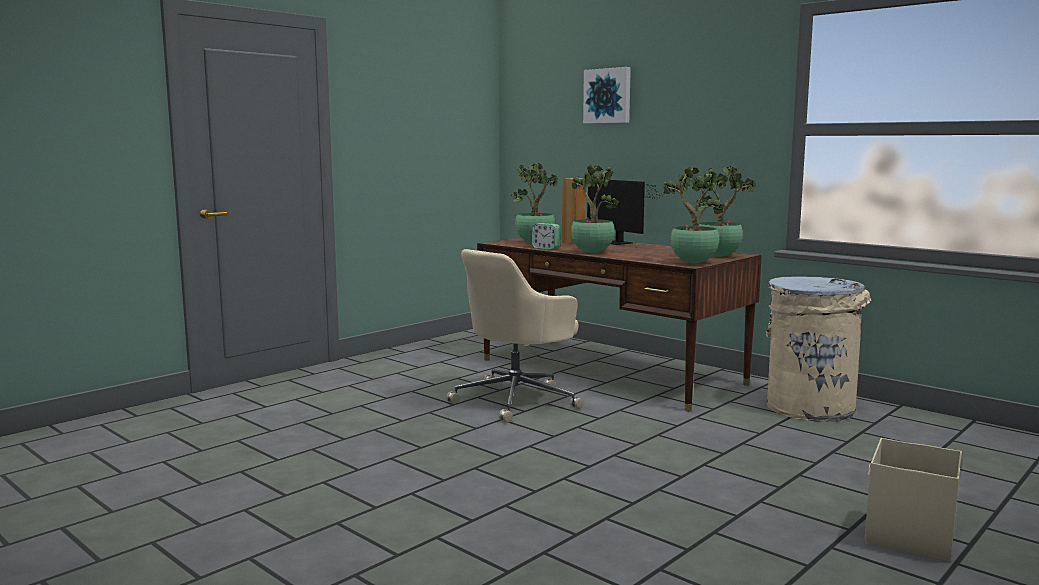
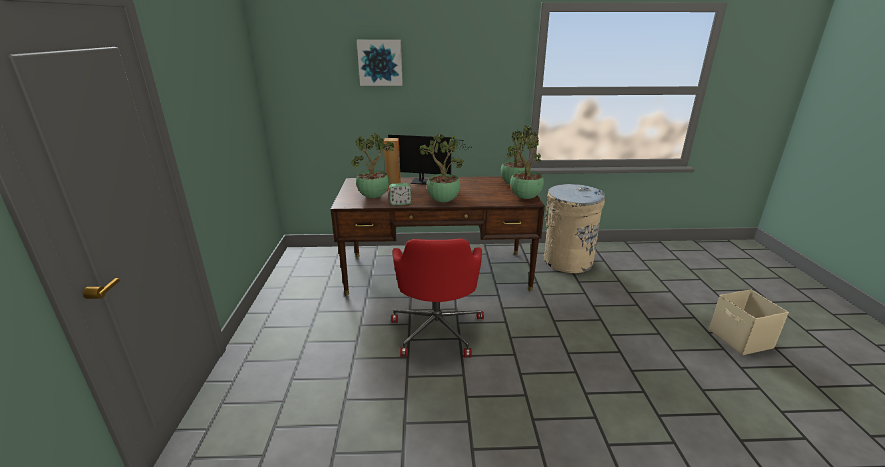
camera: 45 degrees left, 15 degrees up
beige office chair [446,249,583,423] -> red office chair [391,239,484,358]

